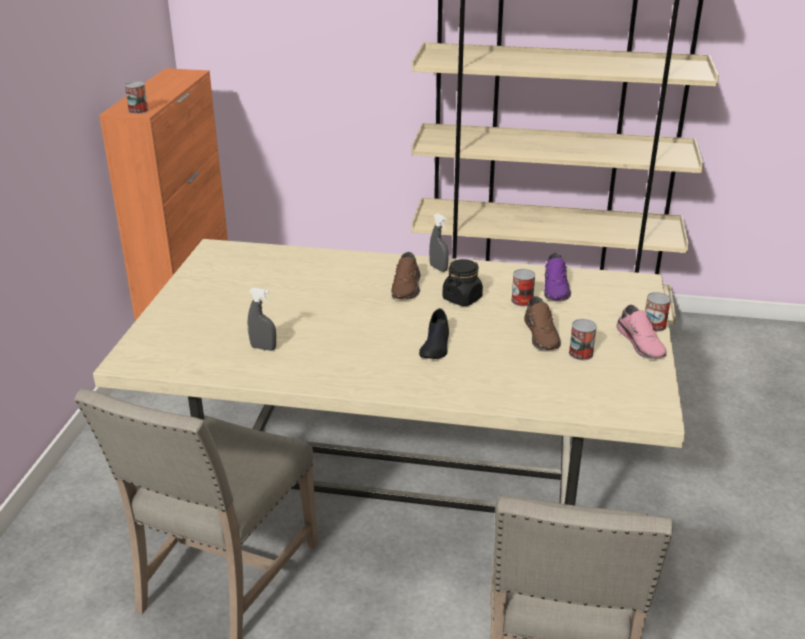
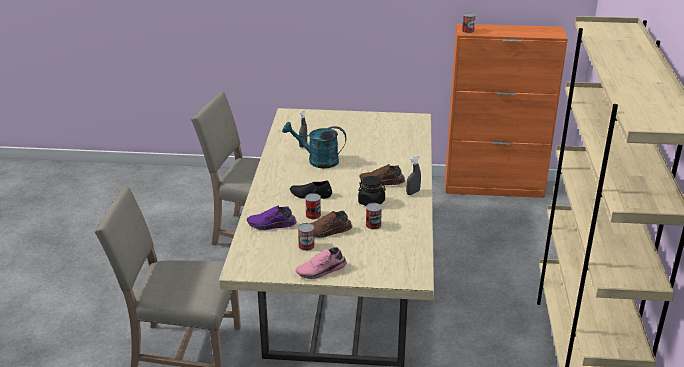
camera: 85 degrees right, 0 degrees up
purple shoe [544,253,571,300] -> purple shoe moved to [247,206,296,230]
can [645,292,671,332] -> can moved to [305,193,321,219]
none -> turquoise watering can [282,122,346,168]

